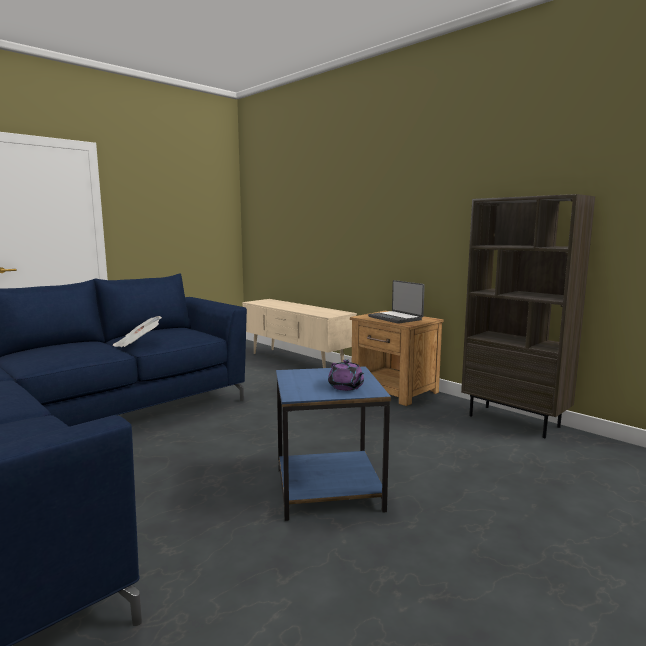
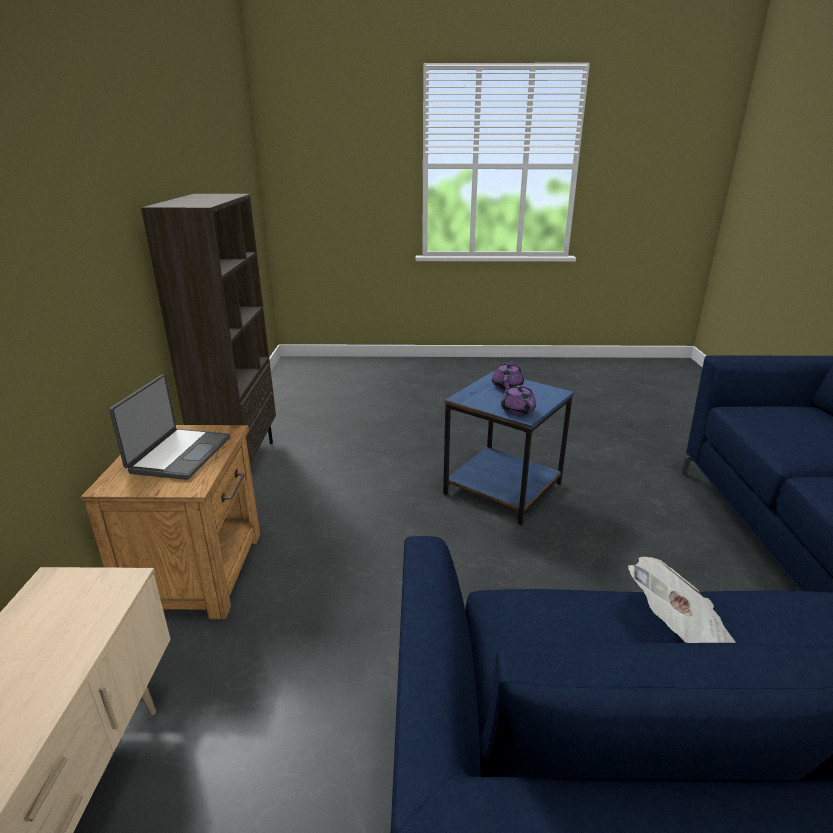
camera: 135 degrees left, 15 degrees up
none -> purple teapot [501,381,536,416]

